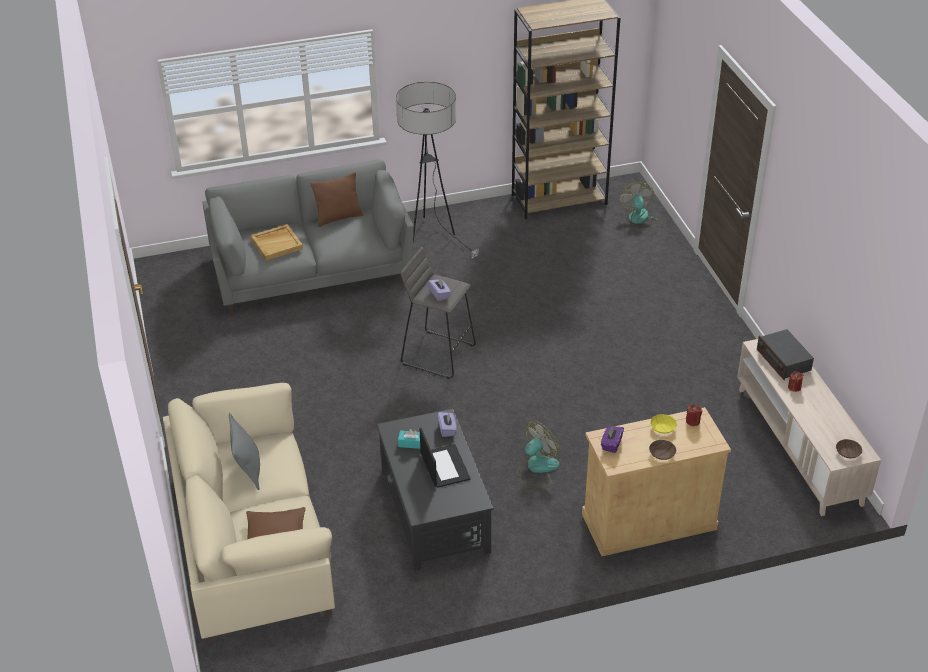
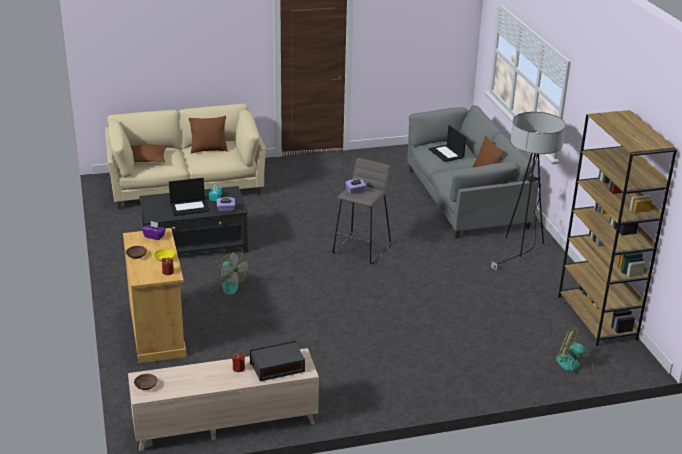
camera: 90 degrees right, 10 degrees down
grey pillow [229,413,260,490] -> brown pillow [189,116,228,153]
beige tray [251,224,303,261] -> laptop [429,125,466,162]
fan [619,182,662,231] -> fan turned 150 degrees counterclockwise [556,327,593,374]

